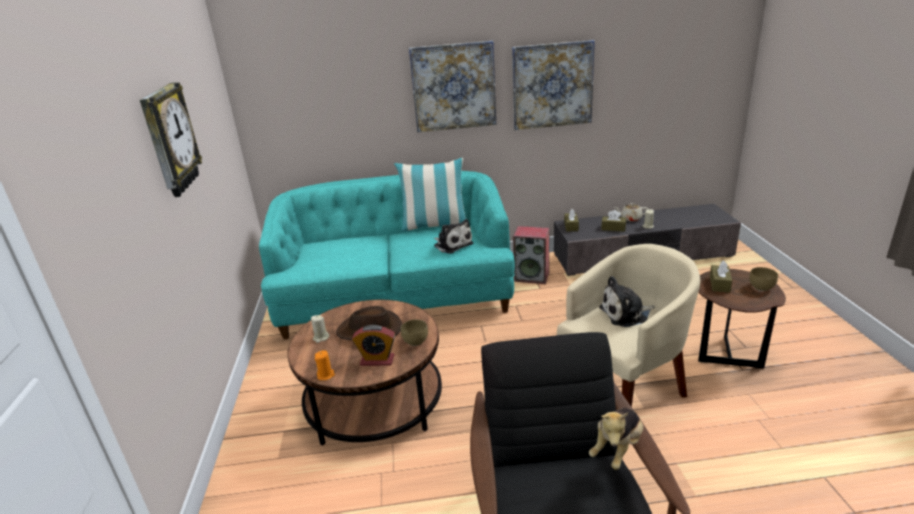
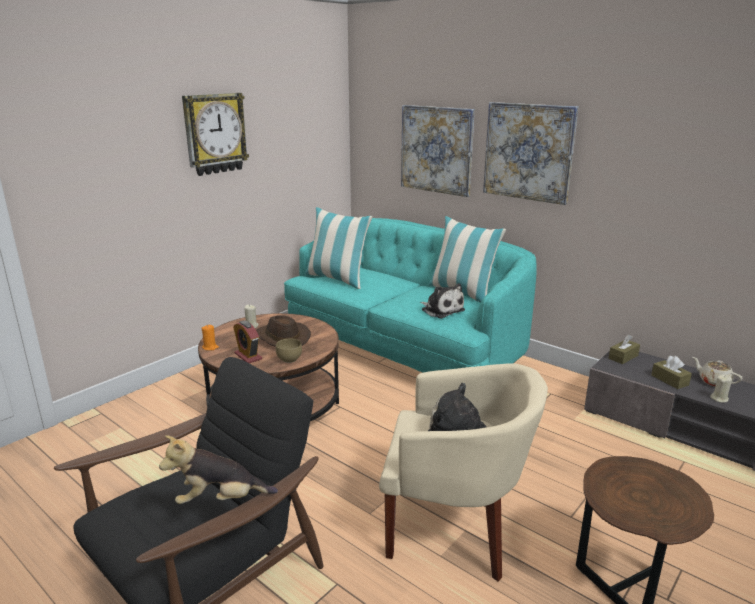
camera: 45 degrees right, 5 degrees down
plush toy [434,219,474,254] -> plush toy turned 45 degrees counterclockwise [420,283,465,319]
picture [512,40,595,130] -> picture moved to [401,105,475,197]
speaker [513,226,549,284] -> none
brown tissue box [710,261,732,293] -> none
brown bowl [749,267,778,291] -> none
none -> pillow [305,207,372,289]

